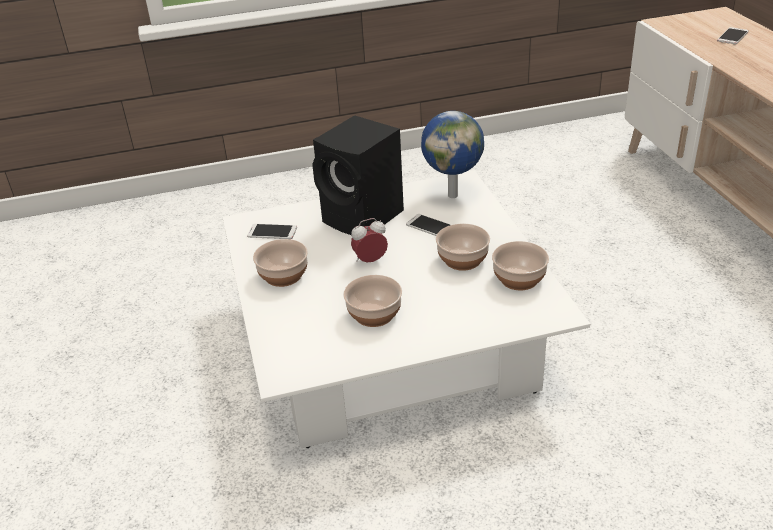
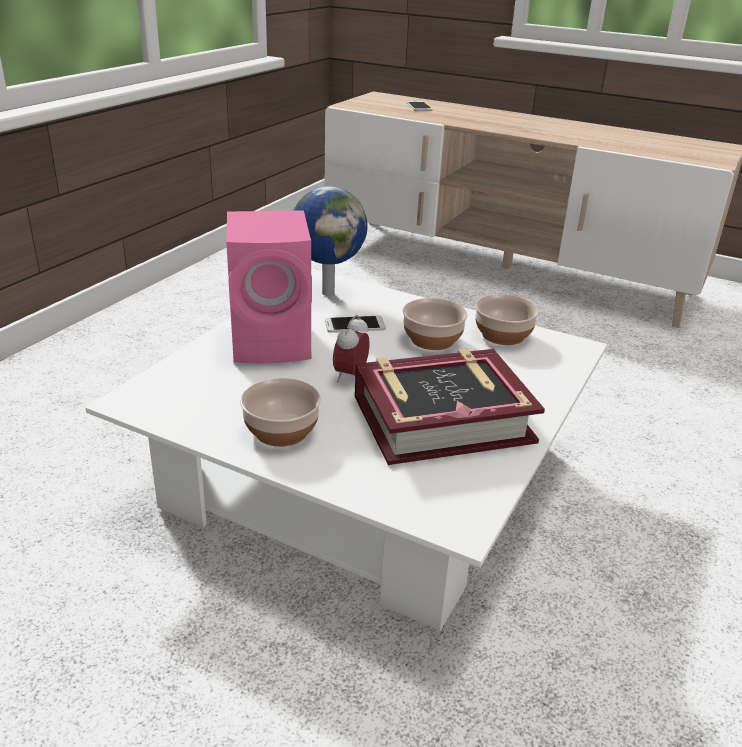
camera: 50 degrees left, 5 degrees down
phone [247,224,297,239] -> none
black speaker [312,115,404,235] -> pink speaker [226,210,312,363]
bowl [343,275,402,327] -> book [355,349,545,465]

